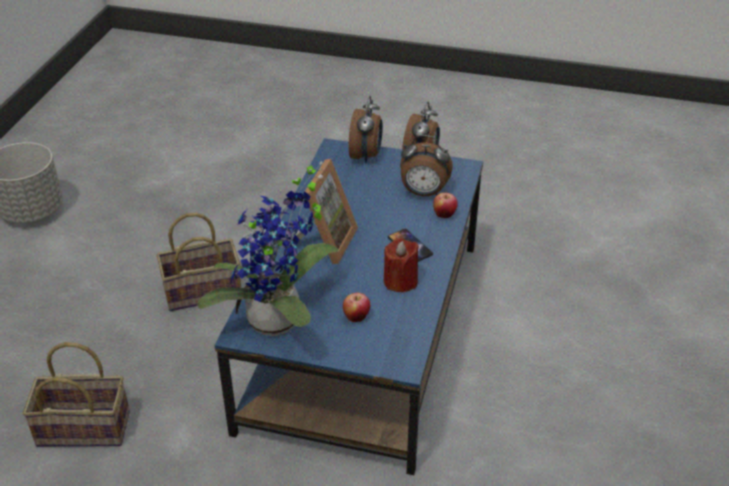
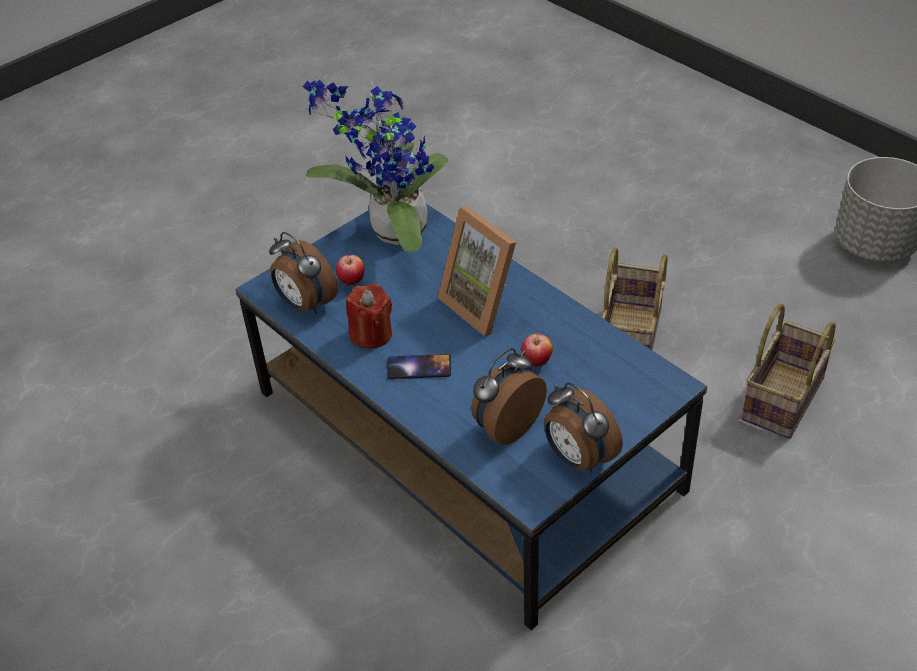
camera: 125 degrees right, 5 degrees up
basket [23,342,130,447] -> basket moved to [741,304,836,439]
alarm clock [349,96,383,163] -> alarm clock moved to [269,232,338,314]
apple [433,193,458,218] -> apple moved to [521,334,553,367]

